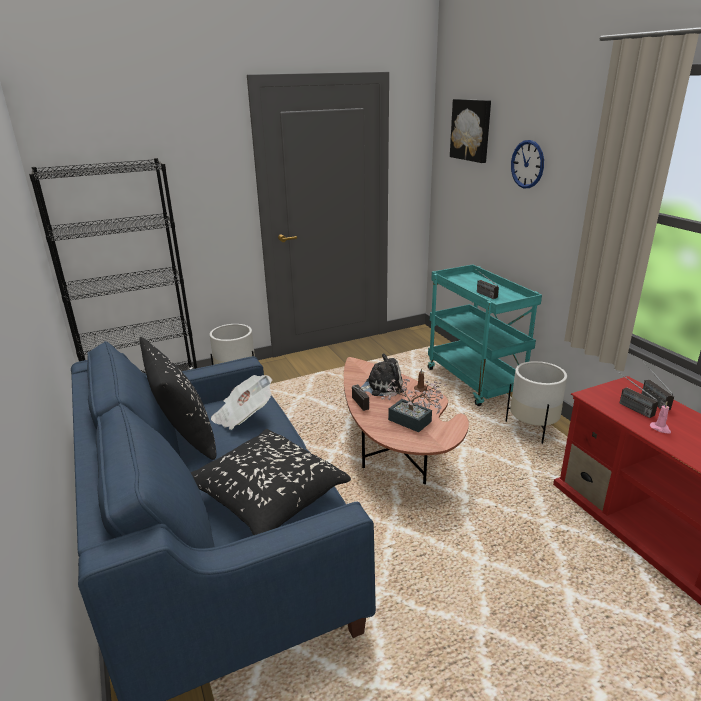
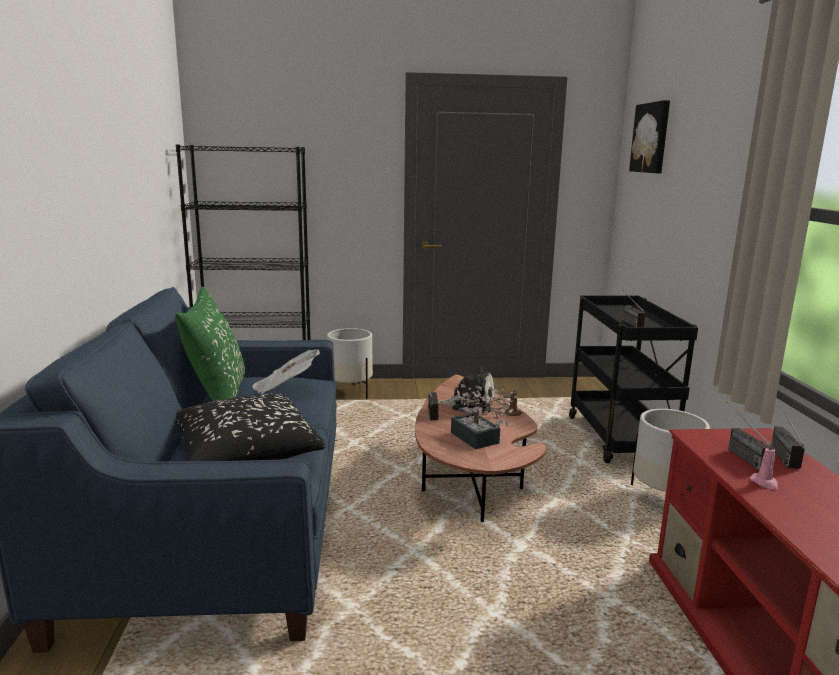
camera: 20 degrees right, 10 degrees down
black pillow [139,337,217,460] -> green pillow [175,286,245,401]
turquoise cart [428,264,542,406] -> black cart [569,296,698,463]
wall clock [511,140,544,188] -> none

